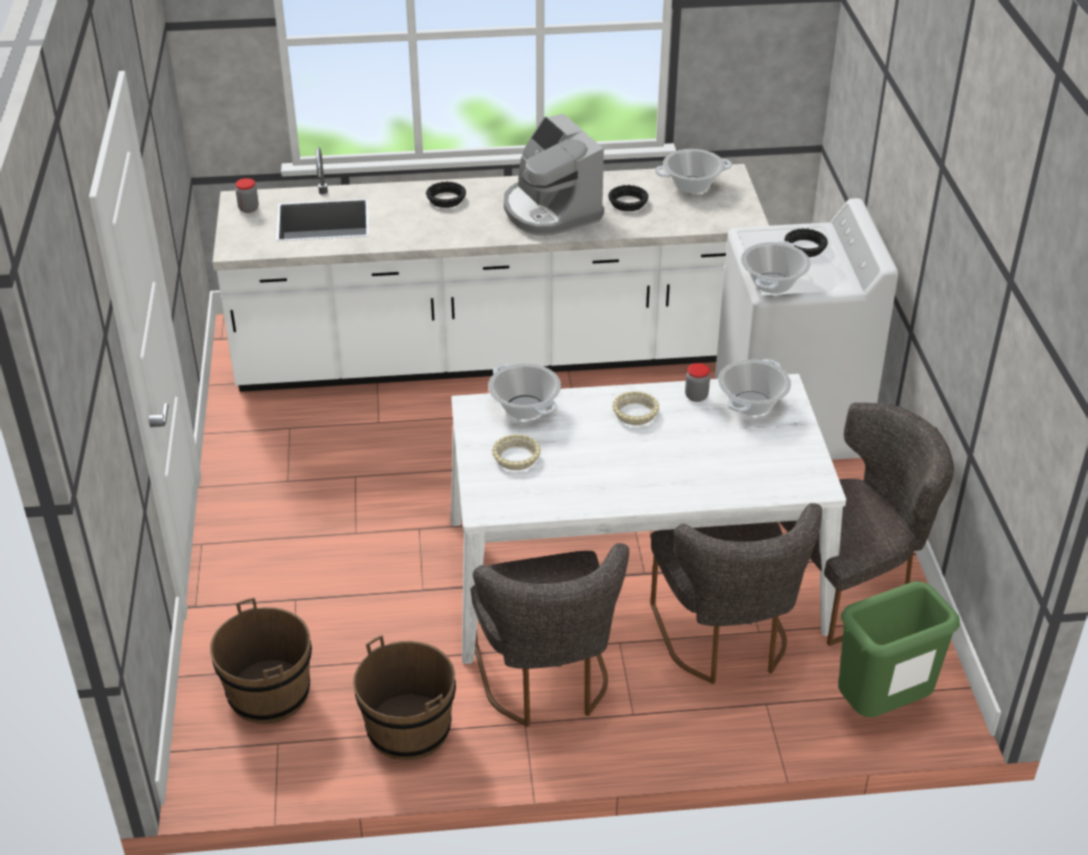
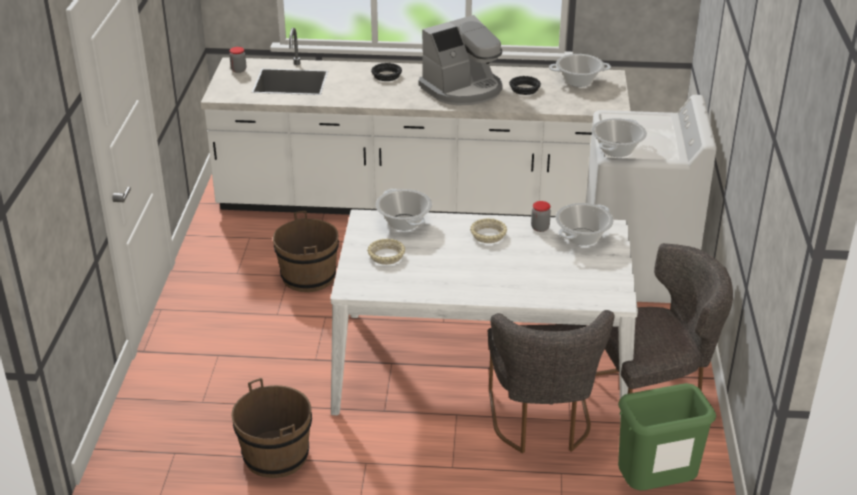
camera: 10 degrees right, 5 degrees down
brown bucket [210,598,312,724] -> brown bucket moved to [273,211,339,292]
grey chair [470,543,629,727] -> none
coffee machine [504,114,604,236] -> coffee machine turned 105 degrees counterclockwise [419,15,503,106]
black bowl [784,228,828,257] -> none

